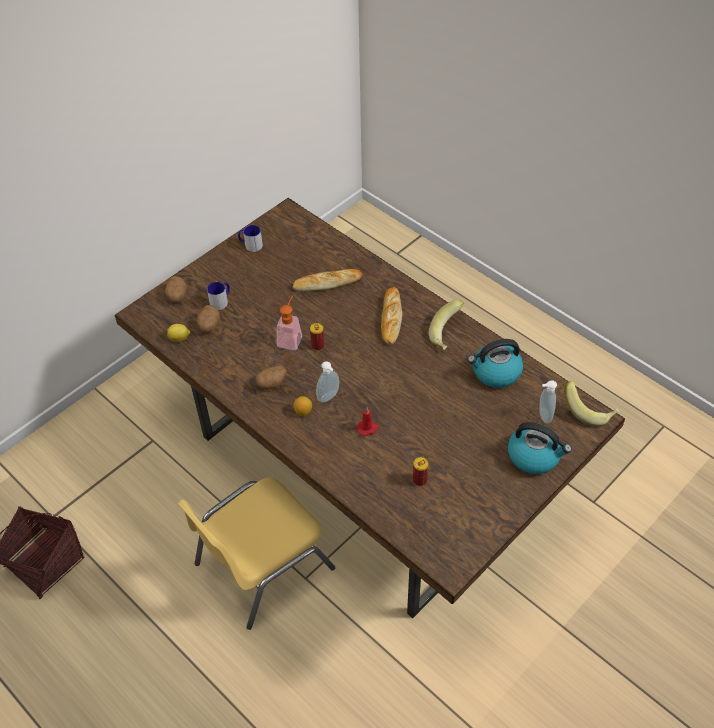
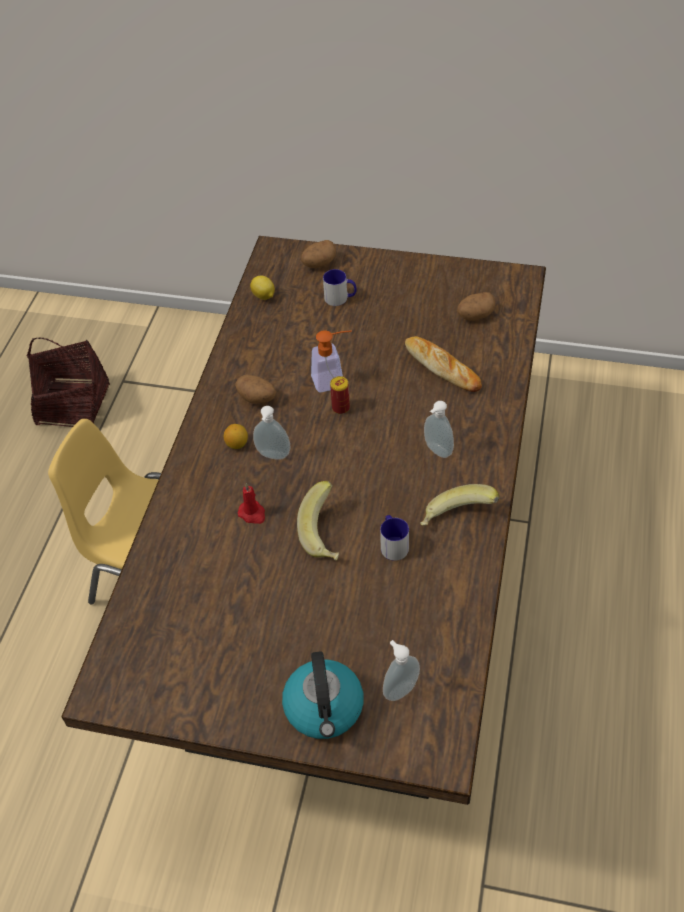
camera: 60 degrees right, 0 degrees up
potato [197,305,220,332] -> potato moved to [457,292,495,321]
mug [238,225,263,252] -> mug moved to [380,515,409,561]
bread [381,287,403,345] -> soap dispenser [424,401,454,458]
can [413,457,429,486] -> none
kettle [468,339,523,388] -> none
banana [564,381,619,426] -> banana moved to [297,481,339,560]

